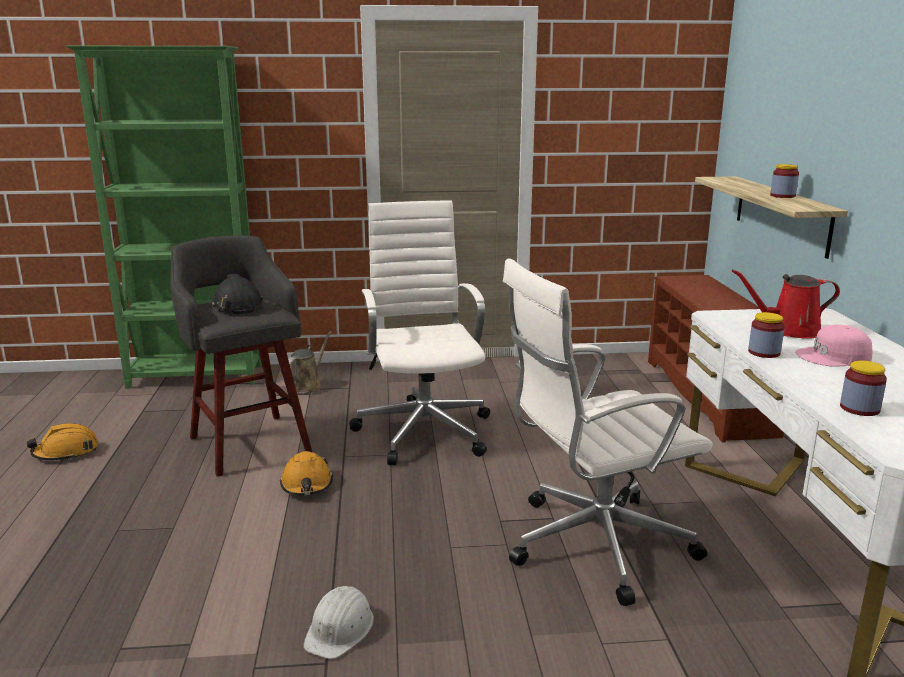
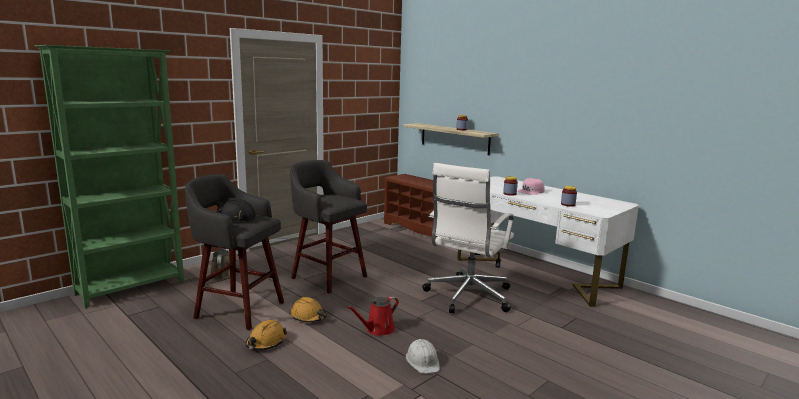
camera: 40 degrees left, 5 degrees down
orange hard hat [26,423,98,460] -> orange hard hat moved to [245,320,287,350]
white office chair [349,200,490,465] -> grey stool [290,160,367,294]
red watering can [732,270,840,339] -> red watering can moved to [347,296,399,336]

